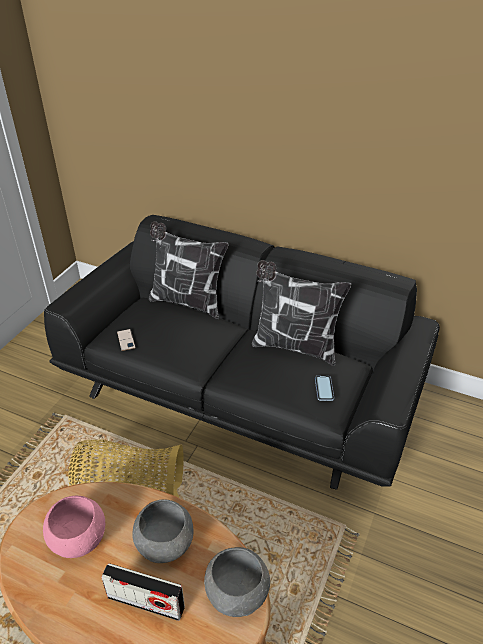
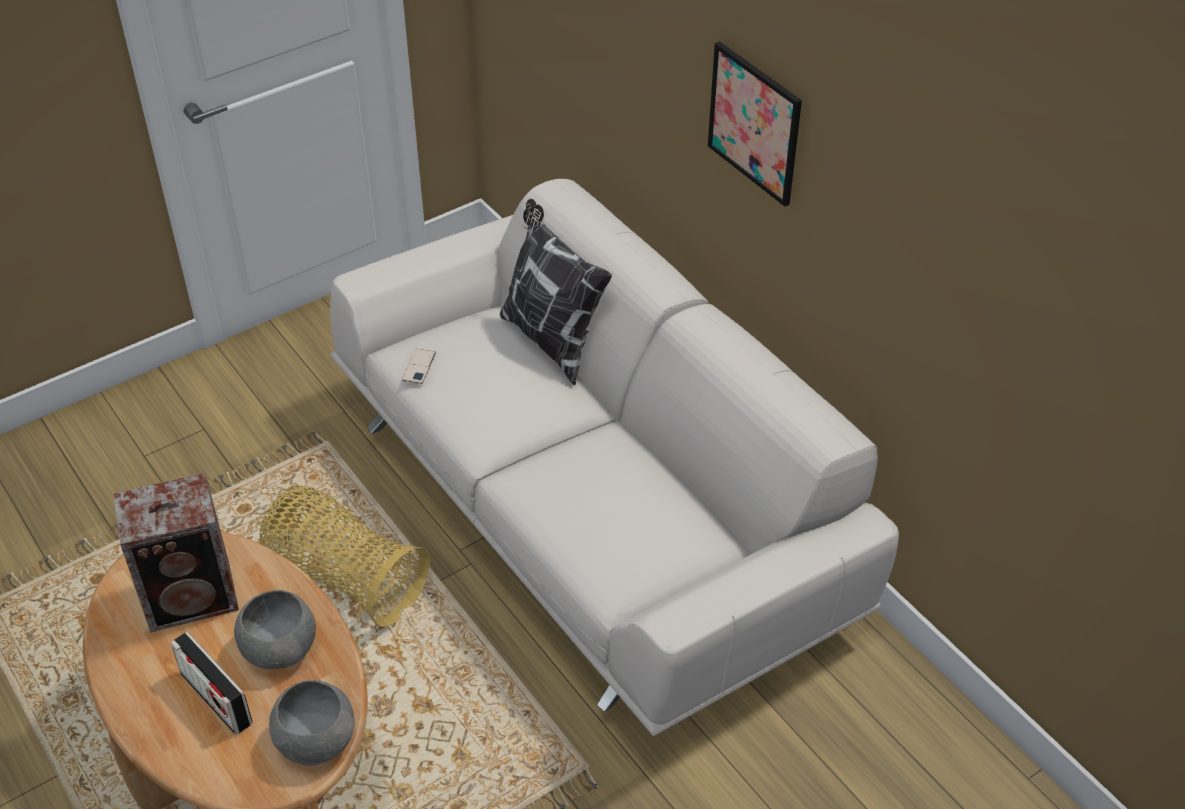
camera: 30 degrees right, 5 degrees up
pink bowl [43,496,105,558] -> speaker [113,473,239,633]
black sofa [44,215,440,490] -> white sofa [330,179,899,736]
pillow [252,260,351,366] -> none
phone [315,376,334,401] -> none
none -> picture [708,41,802,207]

